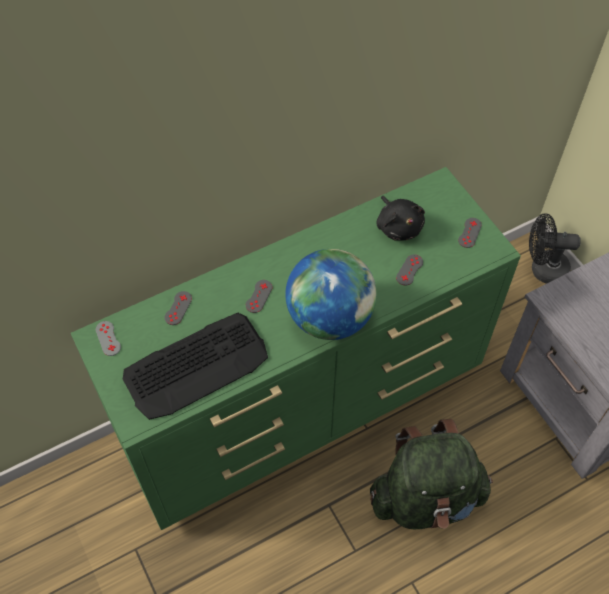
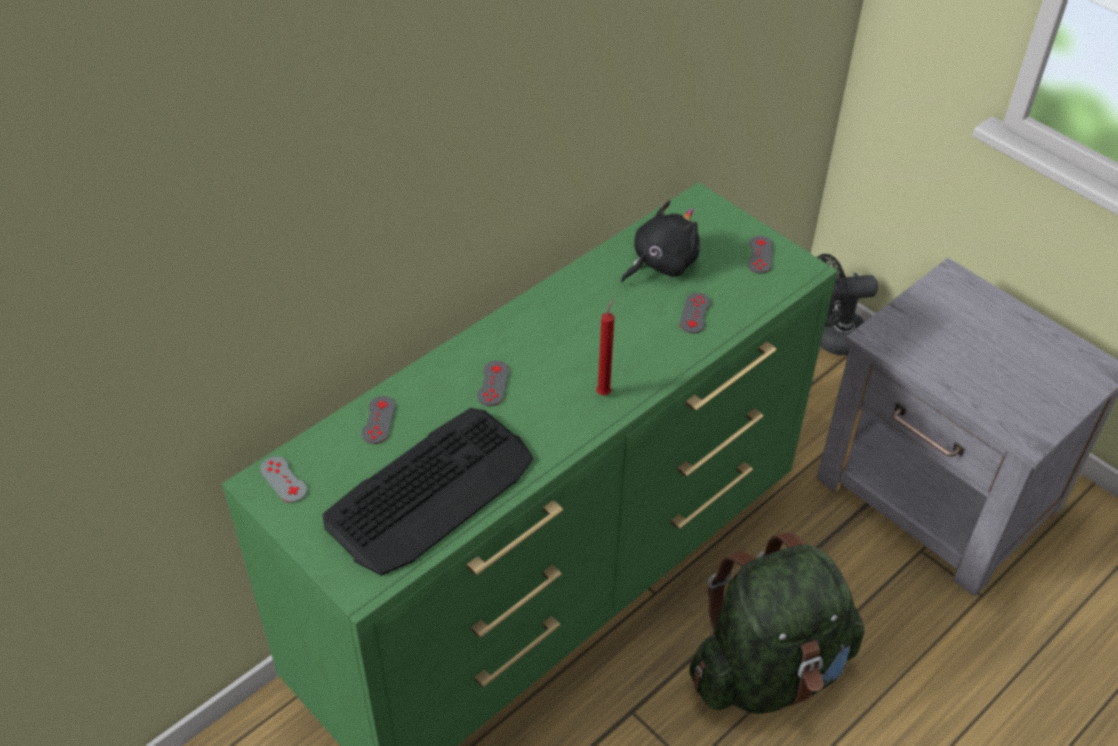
camera: 15 degrees left, 10 degrees down
globe [285,249,377,340] -> red candle [596,299,615,396]
black plush toy [377,196,425,241] -> black plush toy turned 90 degrees counterclockwise [621,200,700,283]

